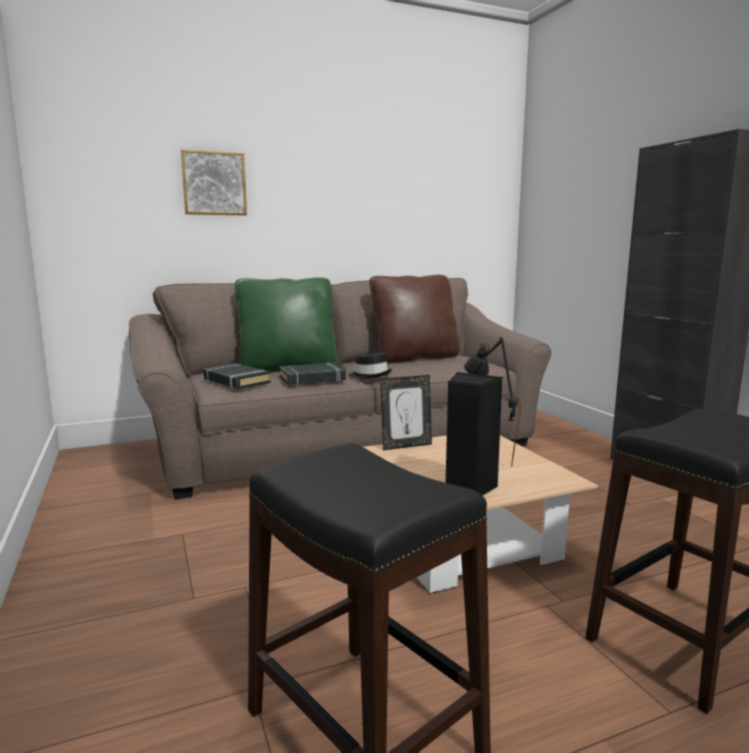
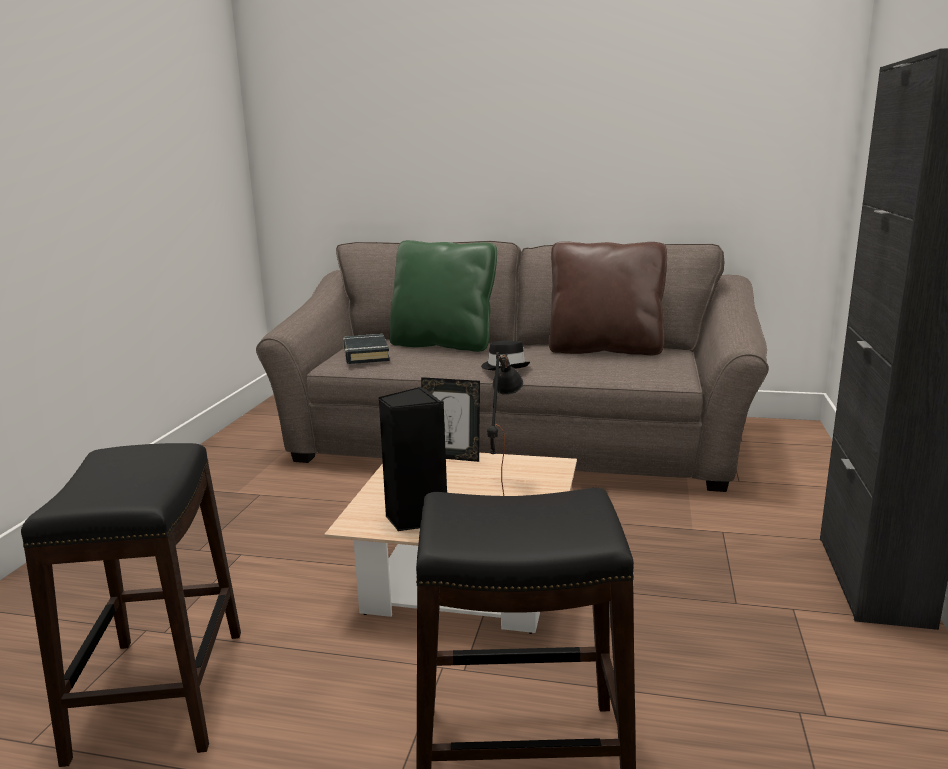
camera: 35 degrees right, 5 degrees up
picture [181,149,247,216] -> none
black book [279,362,346,385] -> none

